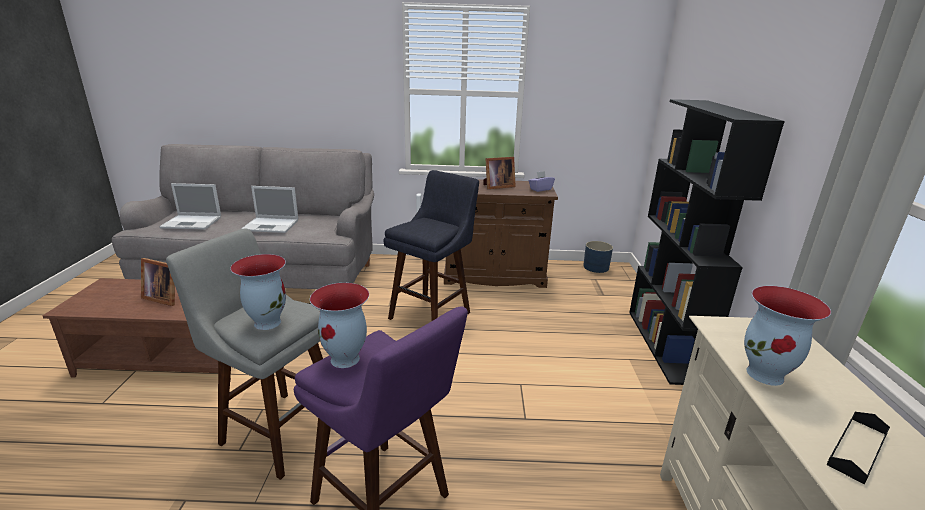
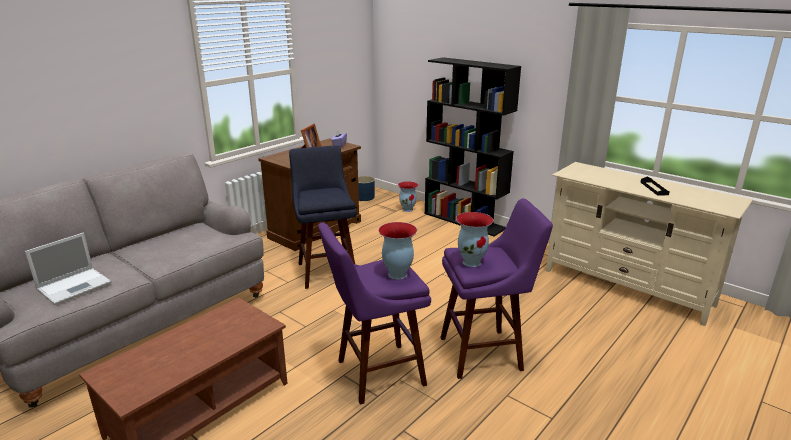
camera: 50 degrees left, 0 degrees up
picture frame [141,258,175,306] -> none
grey stool [166,228,323,480] -> purple stool [318,222,431,405]
laptop [241,186,298,233] -> none
vase [744,286,831,386] -> vase moved to [398,181,418,212]

